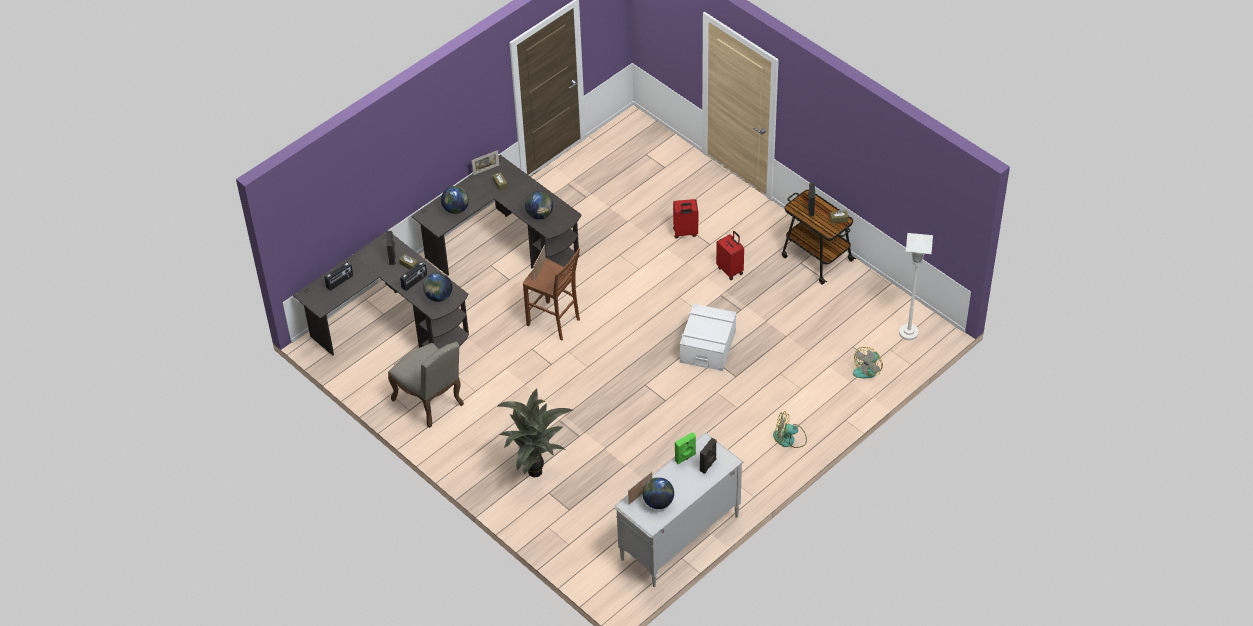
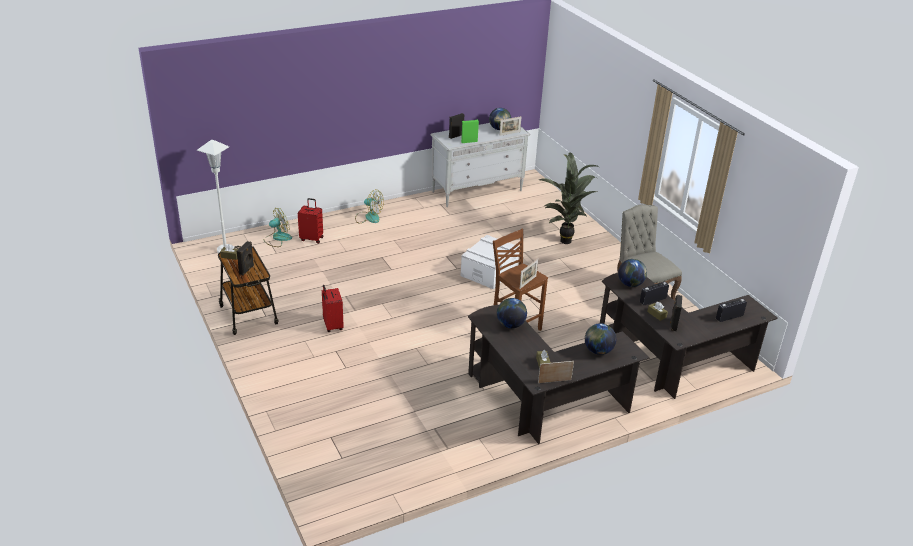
camera: 165 degrees left, 15 degrees down
red suitcase [673,199,698,239] -> red suitcase moved to [298,198,323,244]
white storage box [680,303,736,371] -> white storage box moved to [461,235,519,289]

